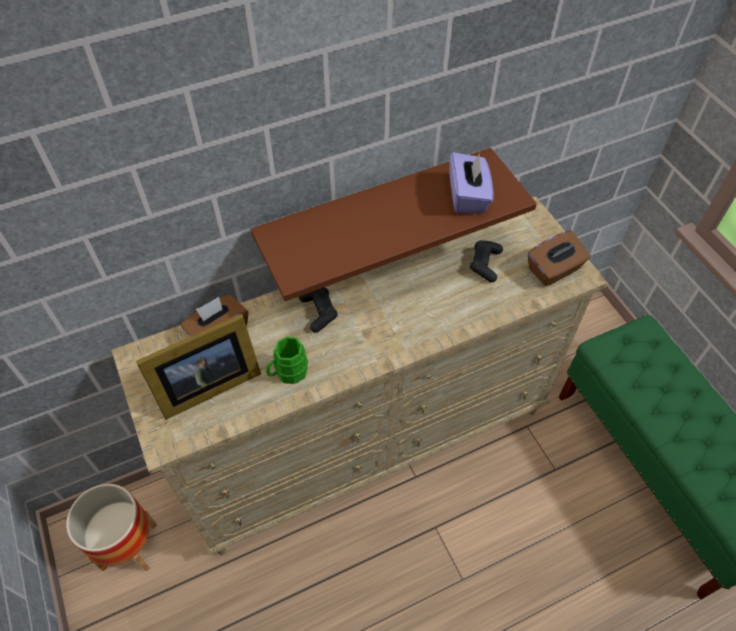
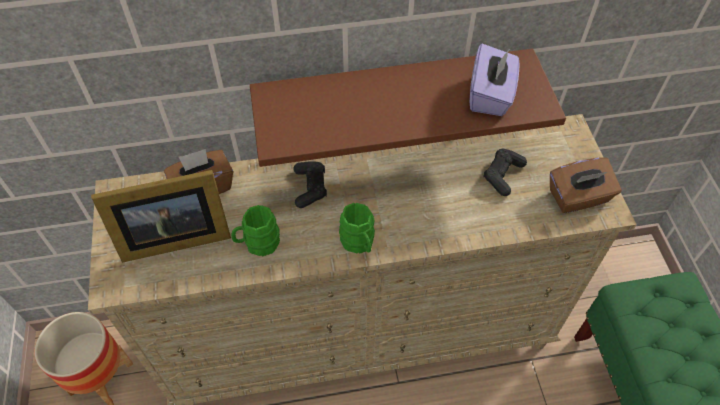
camera: 15 degrees right, 0 degrees up
none -> green mug [339,203,375,253]

